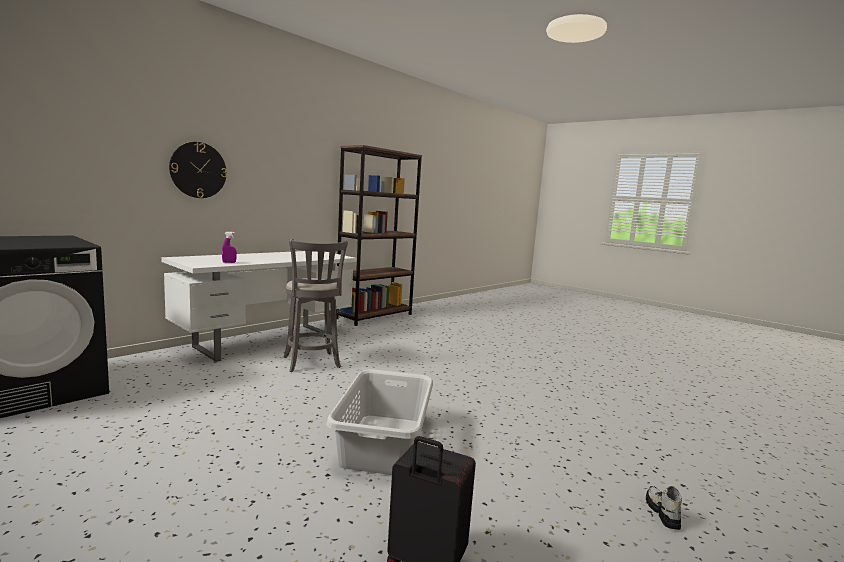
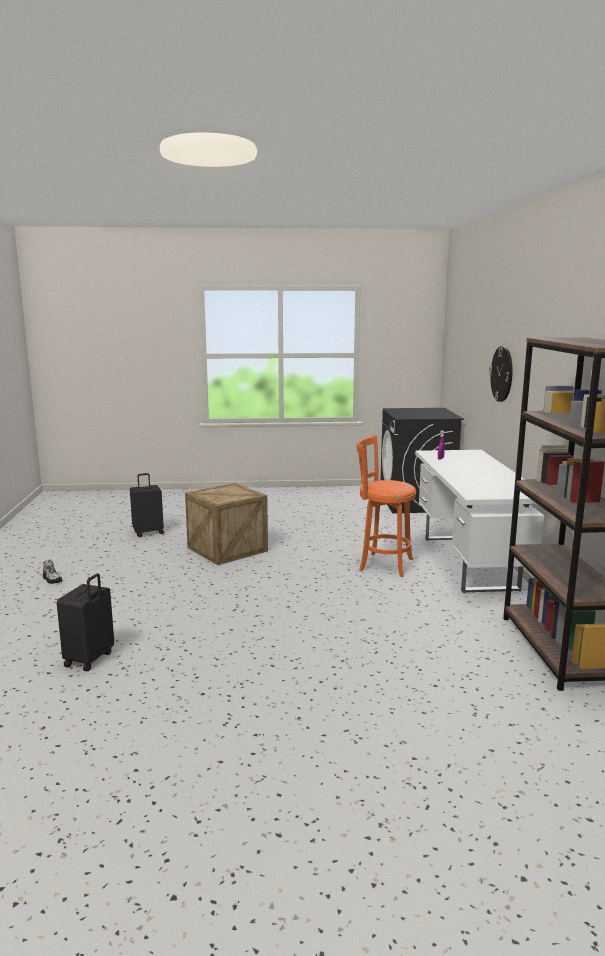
camera: 135 degrees right, 5 degrees up
grey stool [284,239,348,372] -> orange stool [356,435,416,577]
grey laundry basket [326,369,433,475] -> crate [185,483,268,565]
none -> black suitcase [57,573,114,671]

